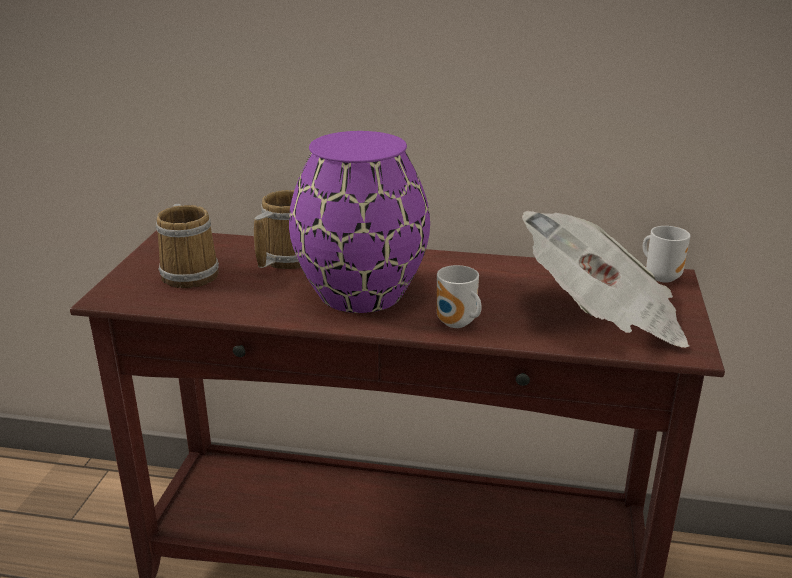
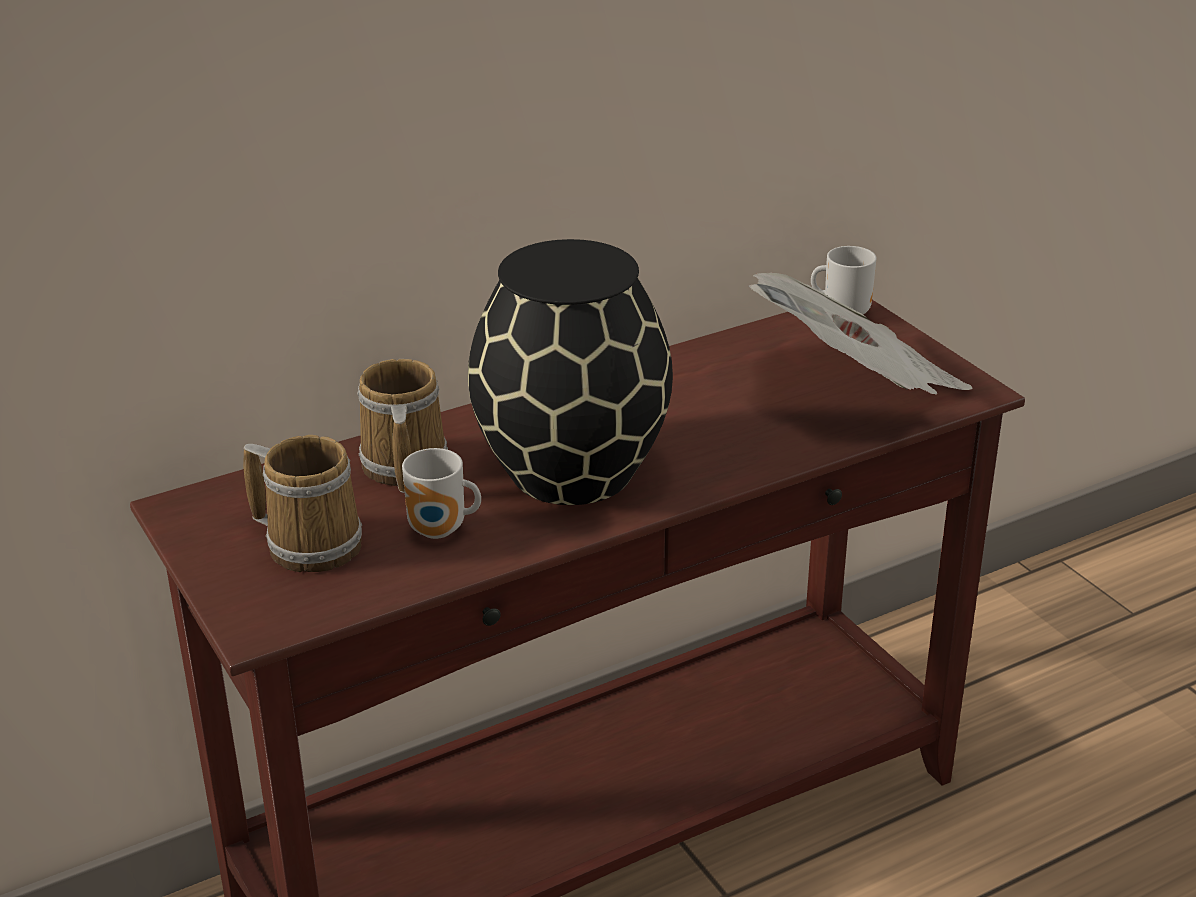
camera: 40 degrees left, 5 degrees up
purple vase [289,131,430,313] -> black vase [468,239,673,505]
mug [437,265,482,328] -> mug moved to [402,448,481,539]

